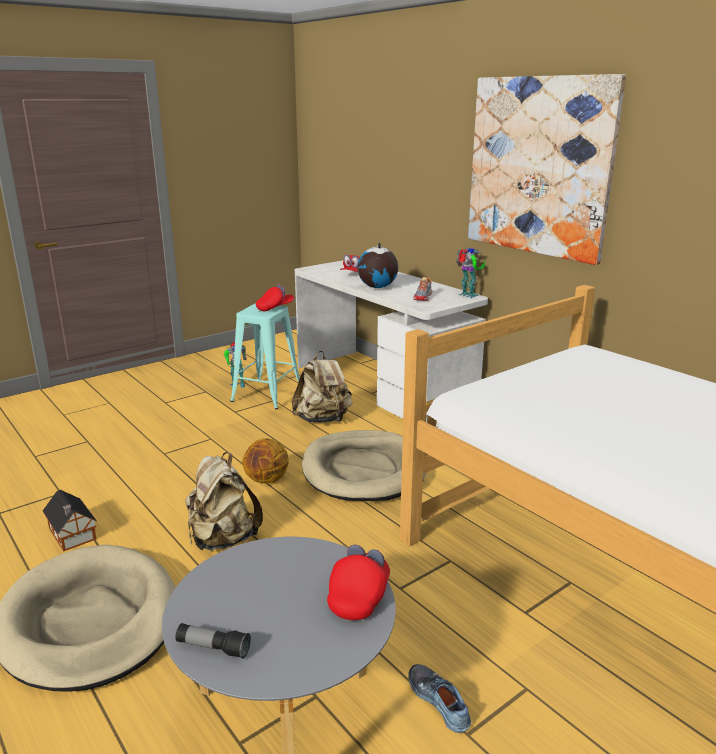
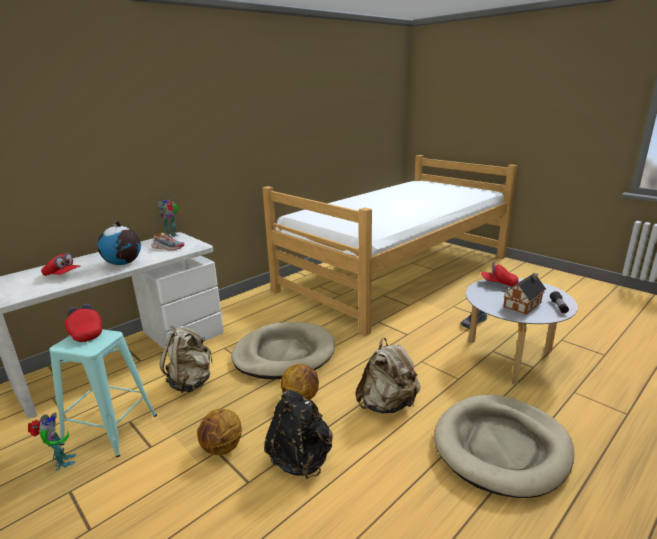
camera: 95 degrees left, 0 degrees up
toy house [42,490,97,551] -> toy house moved to [503,273,546,314]
picture [468,74,626,265] -> none
none -> basketball [197,409,242,455]
none -> black backpack [264,390,332,479]

